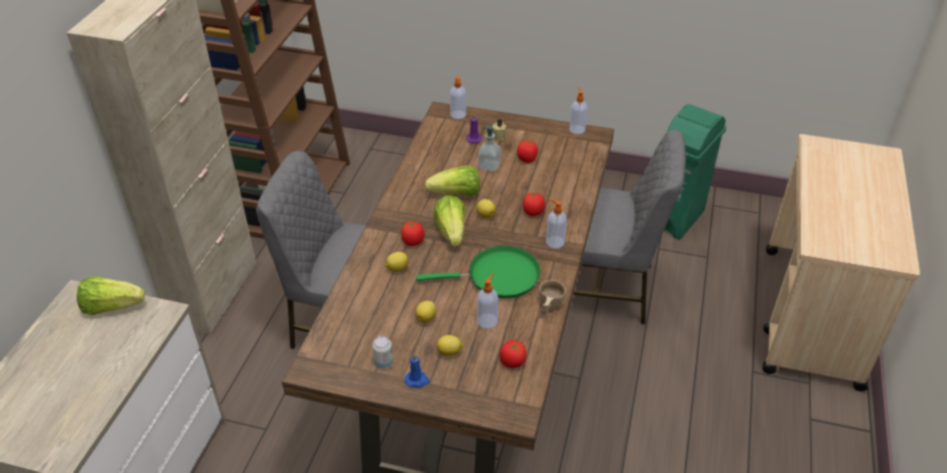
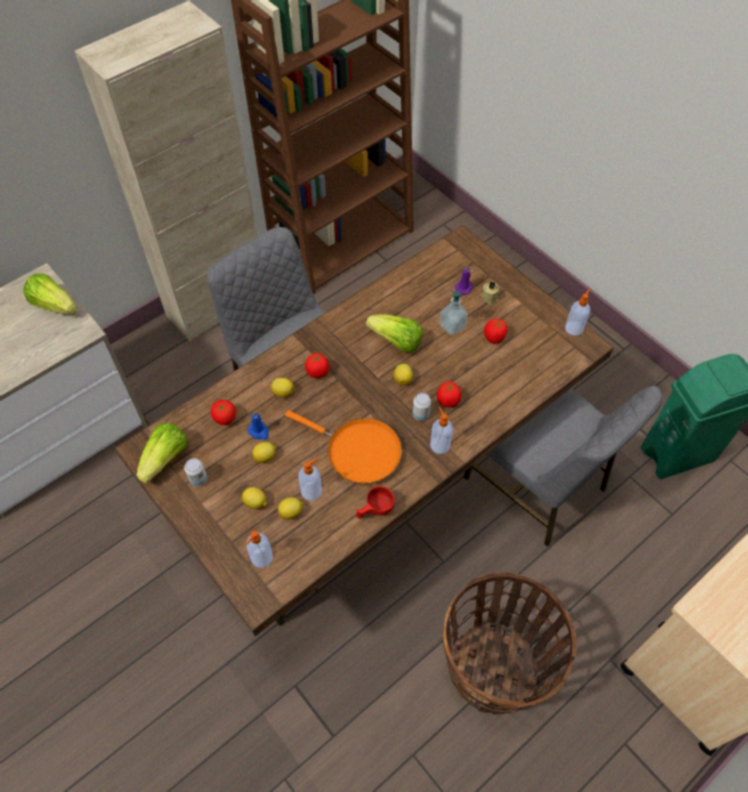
camera: 35 degrees right, 15 degrees up
blue candle [404,354,430,388] -> blue candle moved to [248,412,269,440]
green frying pan [416,246,541,298] -> orange frying pan [285,410,402,485]
lettuce [433,195,466,246] -> lettuce moved to [137,423,188,483]
soap dispenser [450,76,466,119] -> soap dispenser moved to [246,531,273,568]
tomato [499,340,527,368] -> tomato moved to [211,400,236,425]
beige cup [539,280,566,318] -> red cup [356,486,395,519]
none -> lemon [278,497,303,520]
none -> can [412,393,431,421]
none -> basket [442,571,576,715]

